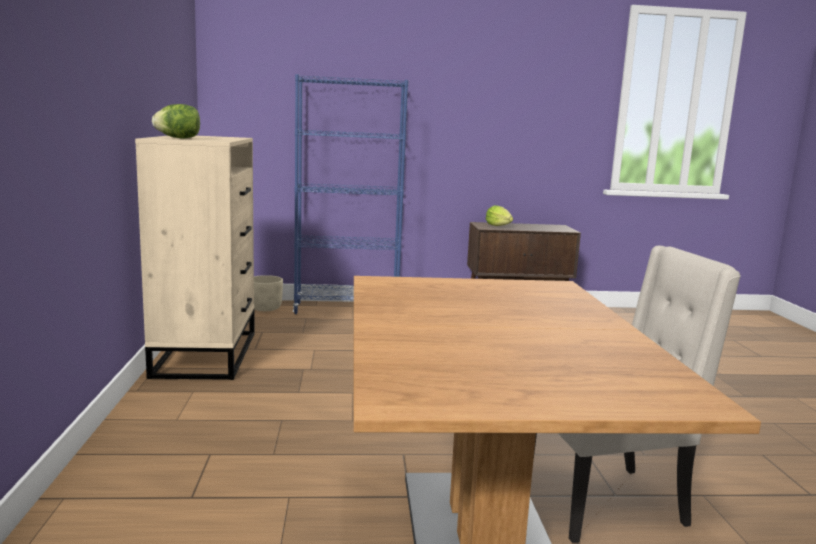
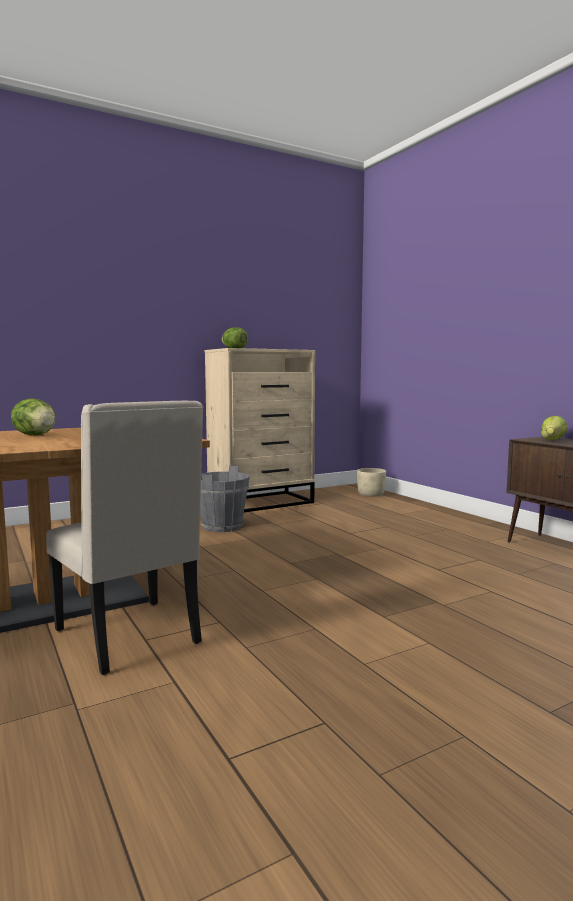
camera: 65 degrees right, 5 degrees down
blue bookcase [293,74,409,314] -> none
none -> lettuce [11,398,56,436]
none -> grey bucket [200,465,250,532]

